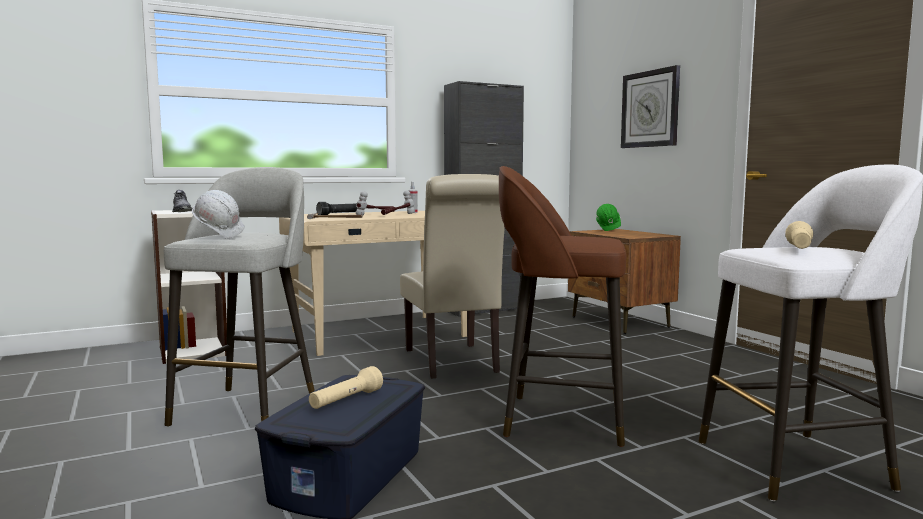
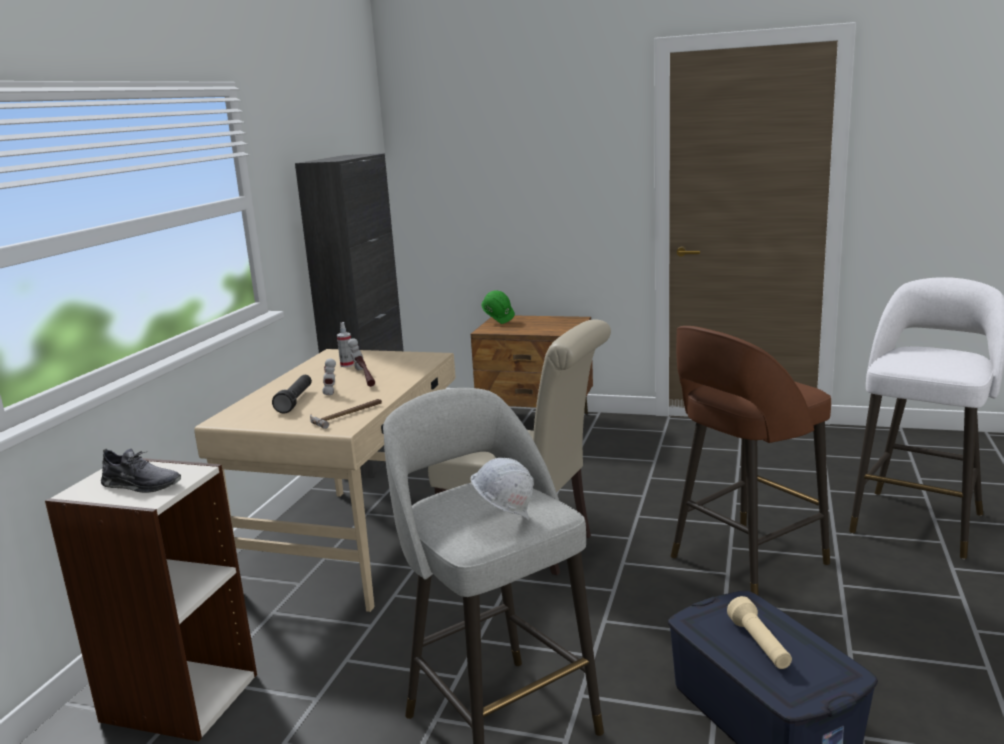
camera: 45 degrees left, 10 degrees up
wall clock [621,65,680,148] -> none
beige flashlight [785,221,813,249] -> none

